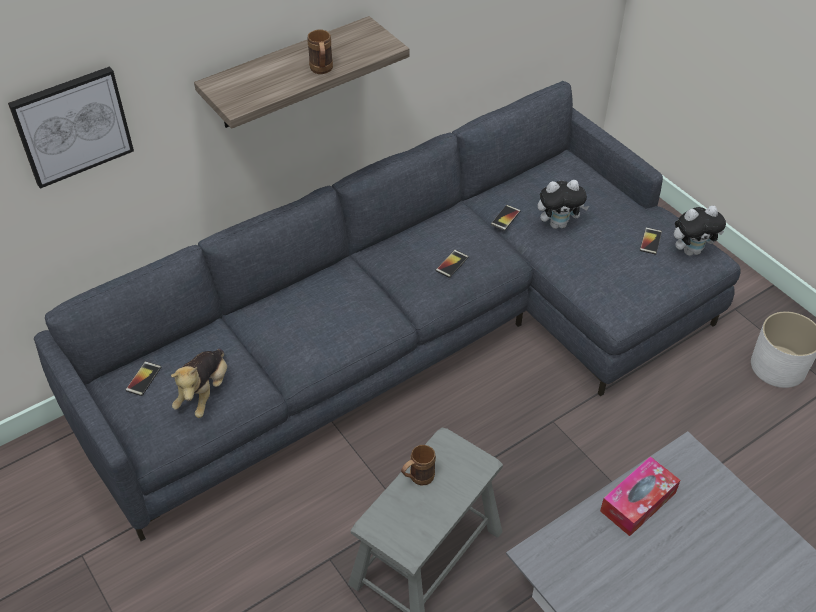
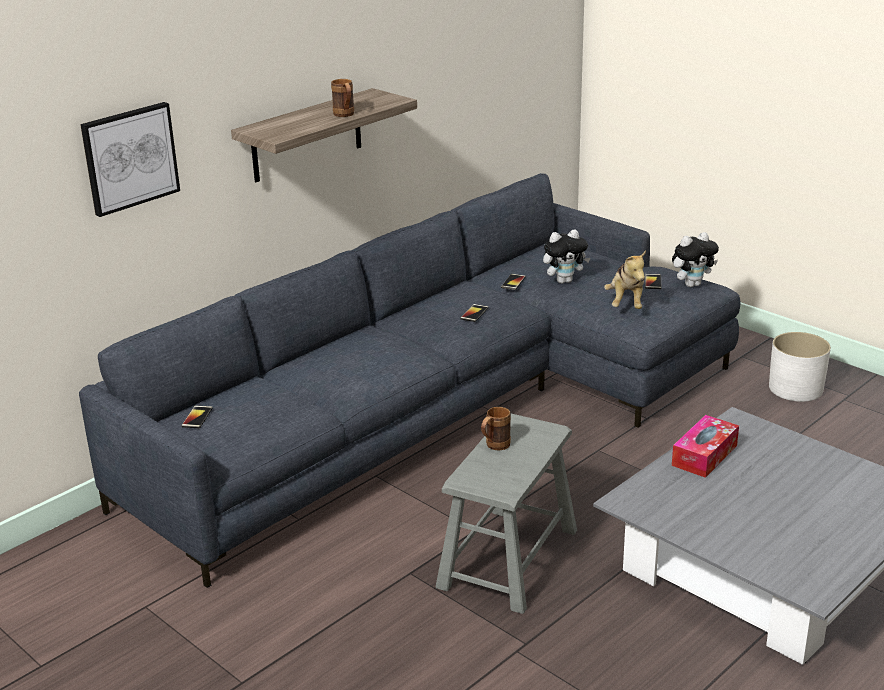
camera: 10 degrees left, 20 degrees down
plush toy [171,349,227,418] -> plush toy moved to [604,251,646,309]

